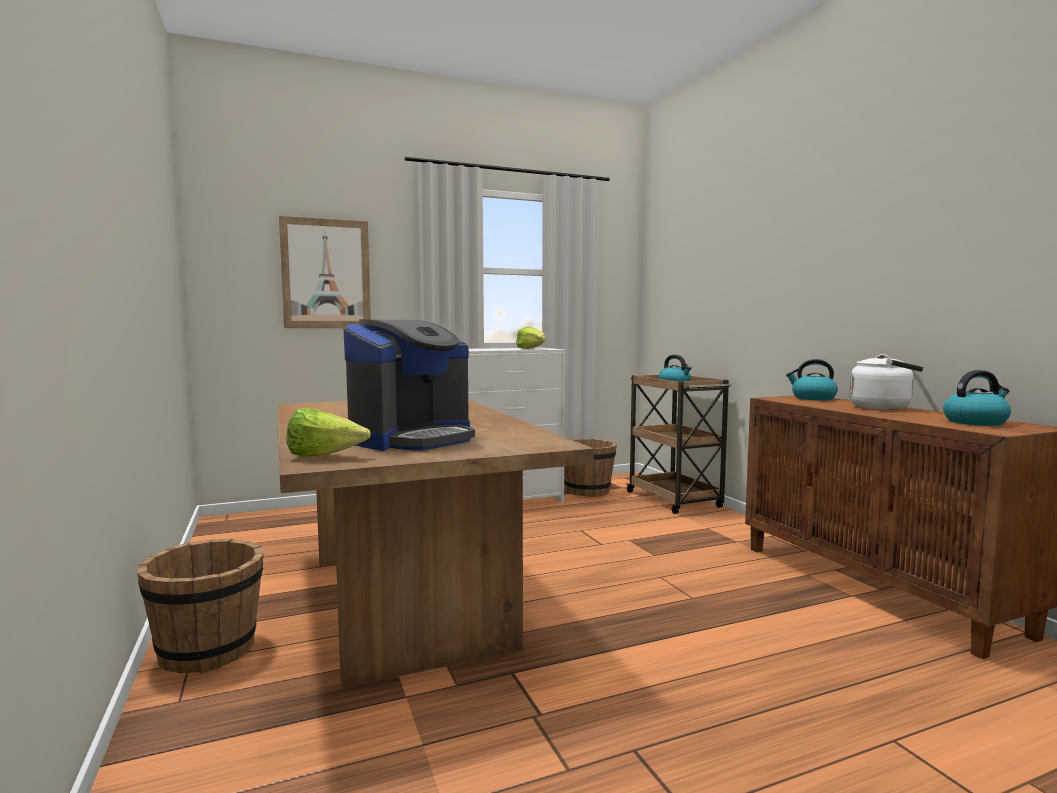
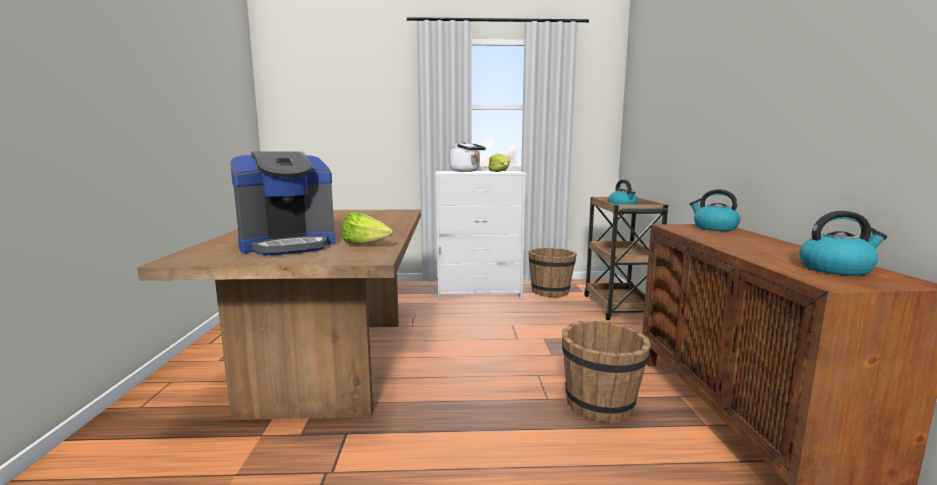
camera: 20 degrees right, 5 degrees up
brown bucket [137,539,264,673] -> brown bucket moved to [562,321,651,423]
picture [279,216,371,328] -> none
lettuce [287,408,371,457] -> lettuce moved to [342,212,393,245]
white kettle [849,354,923,410] -> white kettle moved to [450,141,486,172]

